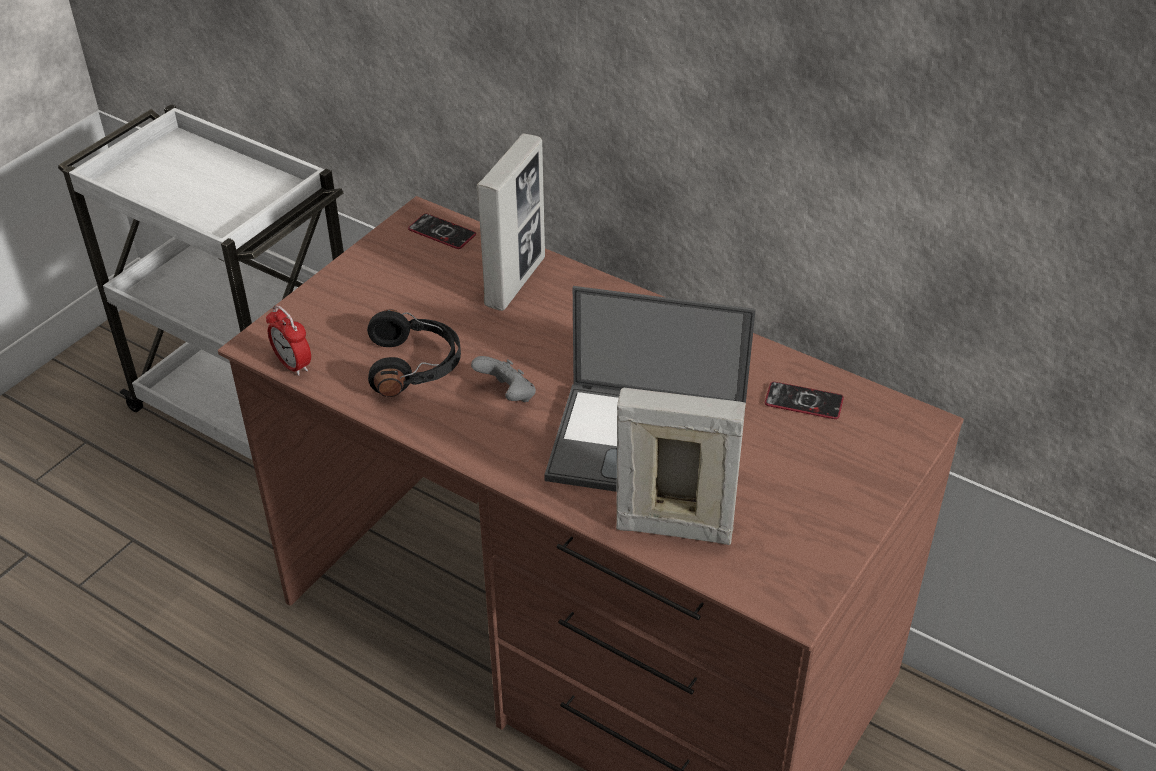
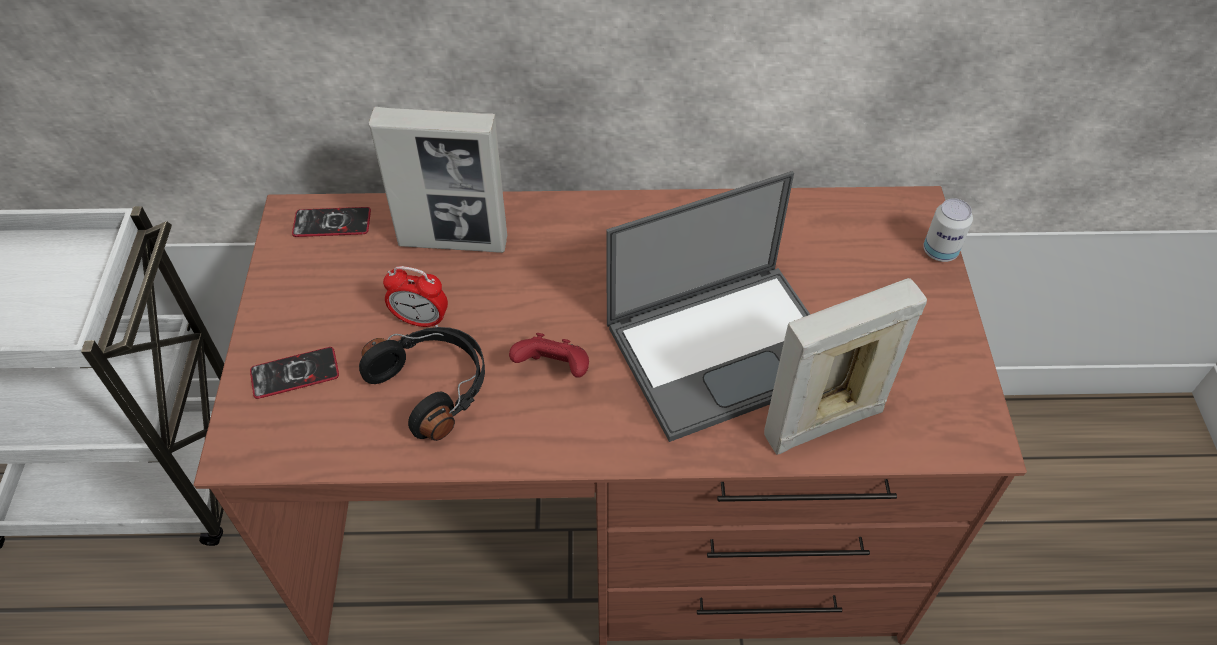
camera: 35 degrees left, 10 degrees up
alarm clock [266,305,311,376] -> alarm clock moved to [383,266,448,327]
grey game controller [471,356,536,402] -> red game controller [509,333,589,378]
picture frame [477,133,545,311] -> picture frame turned 105 degrees clockwise [369,107,507,253]
phone [765,382,844,419] -> phone moved to [250,347,339,399]
none -> can [923,198,973,262]

